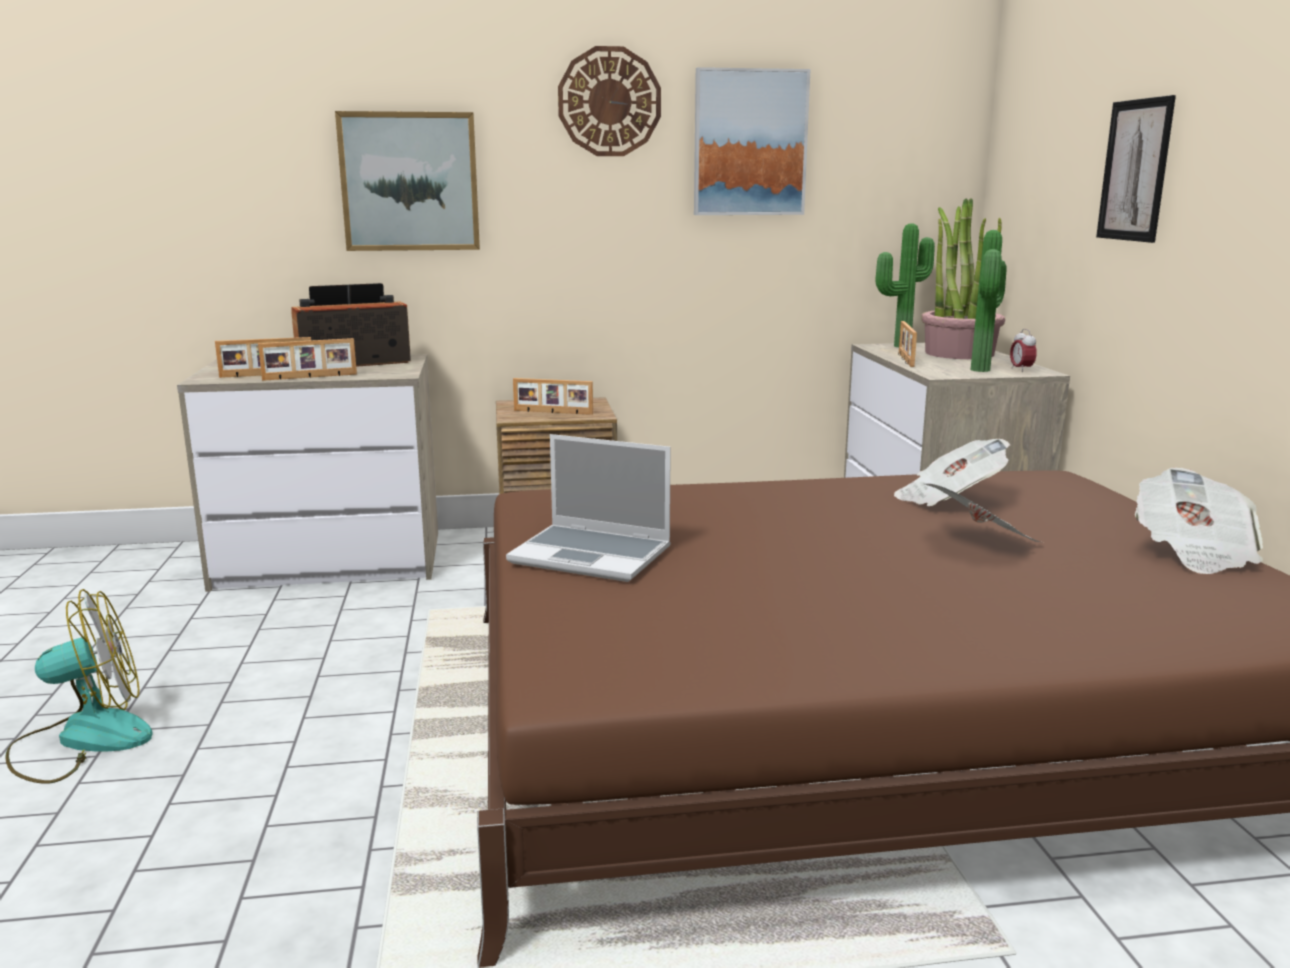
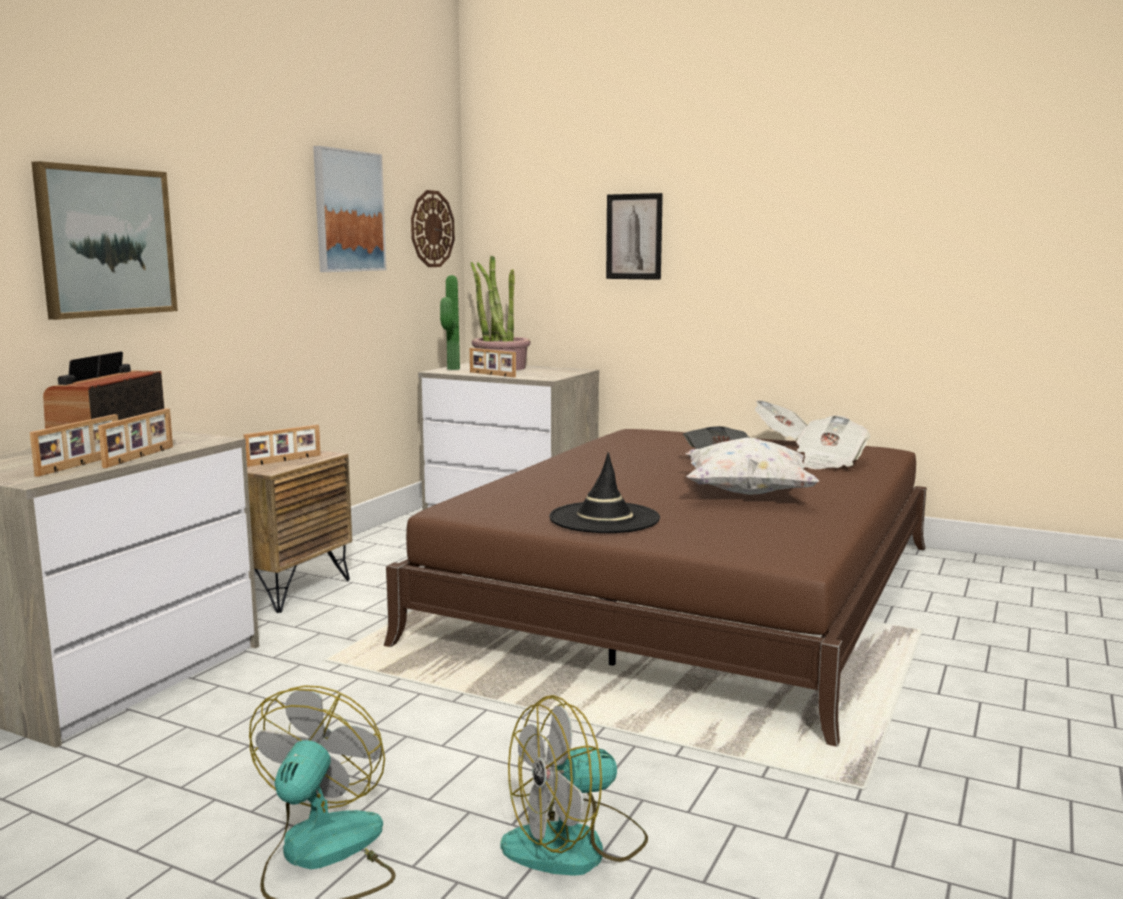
camera: 55 degrees left, 5 degrees down
laptop [506,434,671,582] -> black hat [549,452,660,533]
wall clock [558,46,661,156] -> wall clock moved to [411,190,455,267]
newspaper [894,439,1010,506] -> newspaper moved to [796,415,870,469]
potted plant [971,230,1007,372] -> none
alarm clock [1010,329,1037,372] -> none
none -> fan [500,695,648,876]
none -> white pillow [685,437,819,495]

